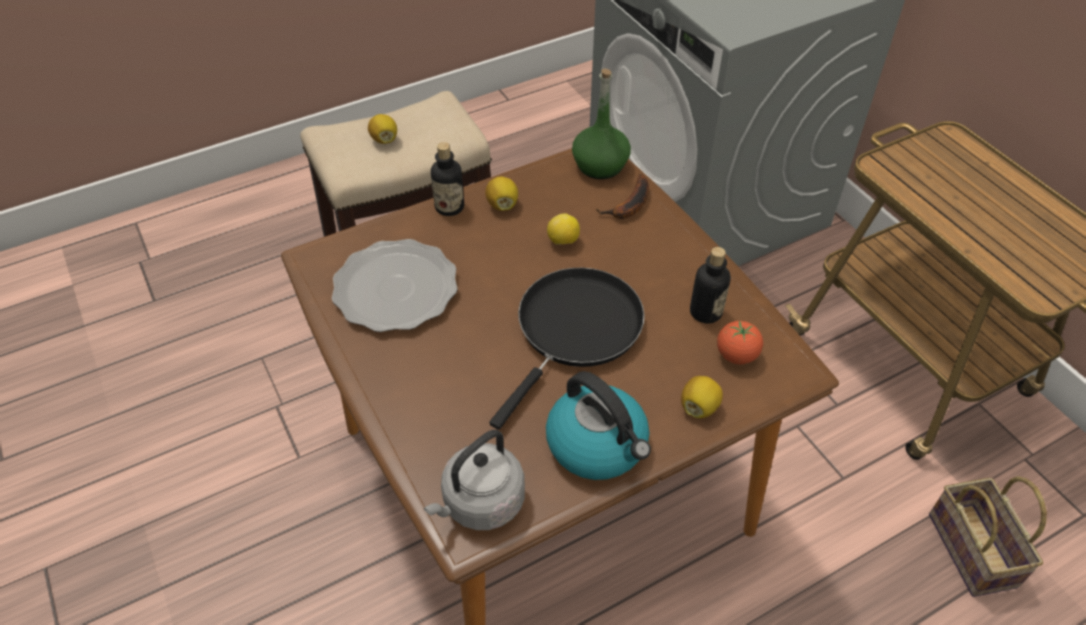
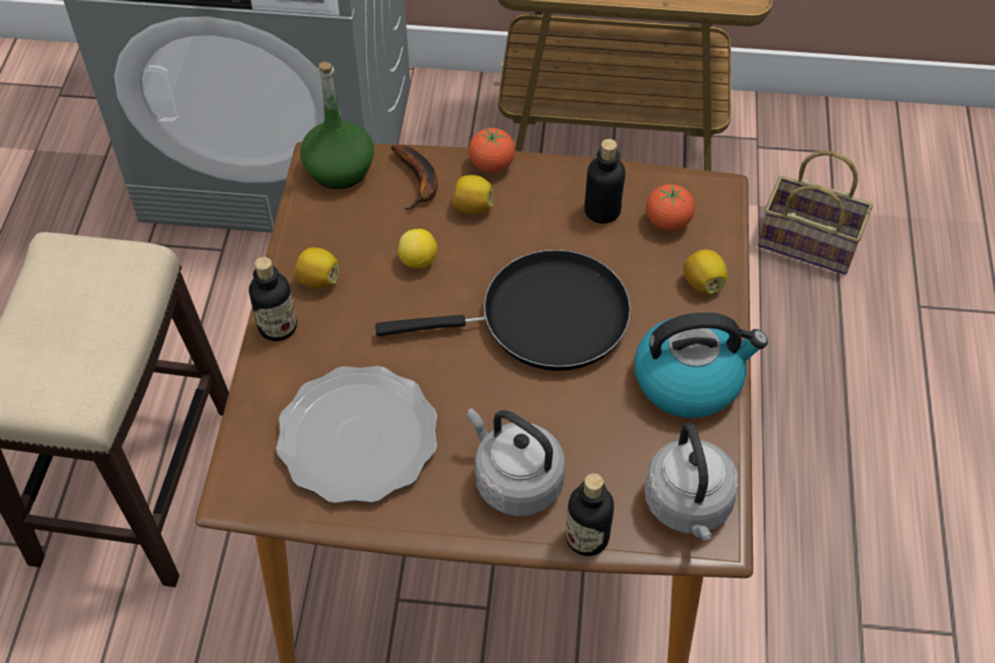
camera: 55 degrees left, 5 degrees up
lemon [368,114,397,144] -> lemon moved to [453,175,493,214]
black frying pan [489,267,645,429] -> black frying pan turned 105 degrees clockwise [375,250,631,371]
none -> grey kettle [467,408,566,516]
none -> tomato [469,128,515,173]
none -> bottle [566,473,614,556]

